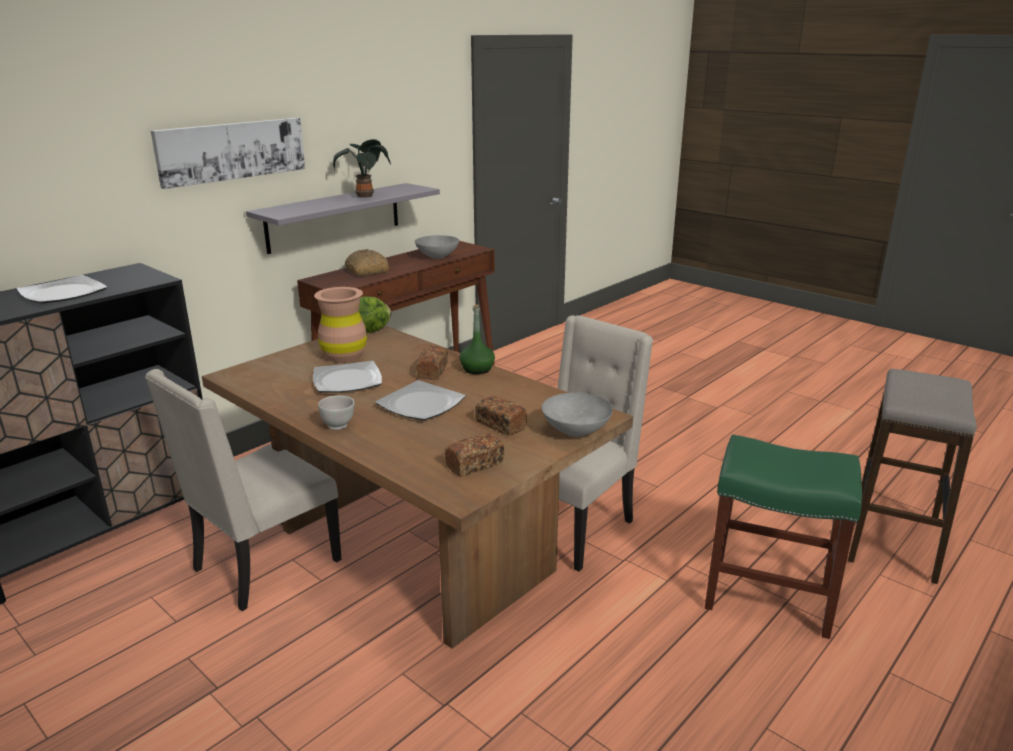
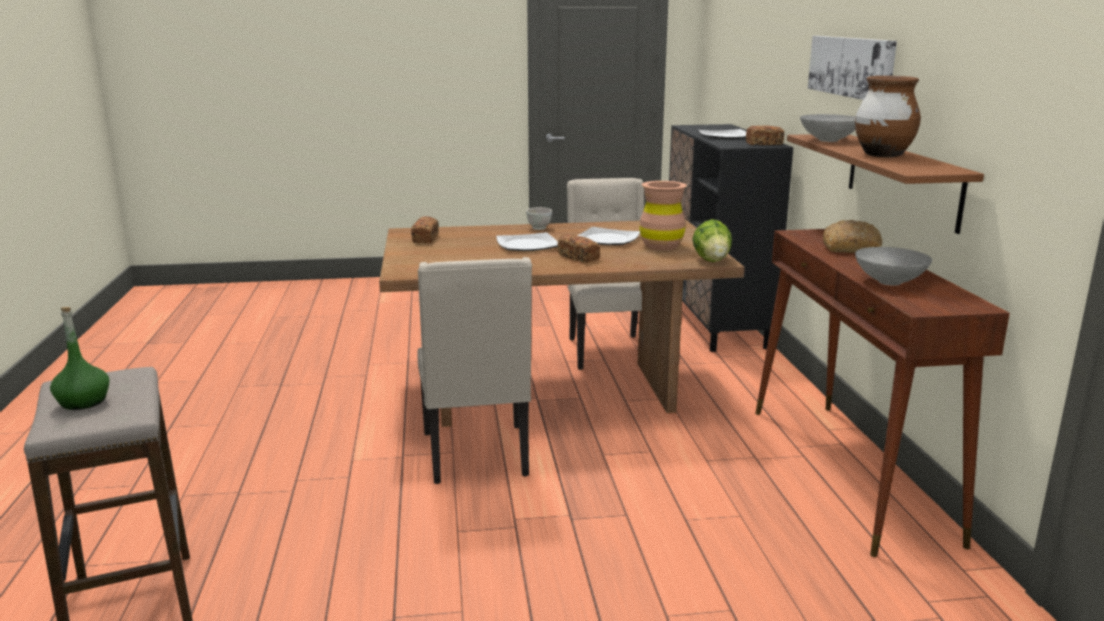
camera: 130 degrees right, 5 degrees down
grey shelf [246,183,440,254] -> brown shelf [787,134,984,234]
potted plant [333,139,391,198] -> brown vase [855,76,921,157]
green bottle [460,304,495,374] -> green bottle moved to [50,307,109,410]
bread [475,396,528,435] -> bread moved to [746,125,784,145]
grey bowl [542,393,613,437] -> grey bowl moved to [800,114,856,142]
green stool [705,435,862,639] -> none

